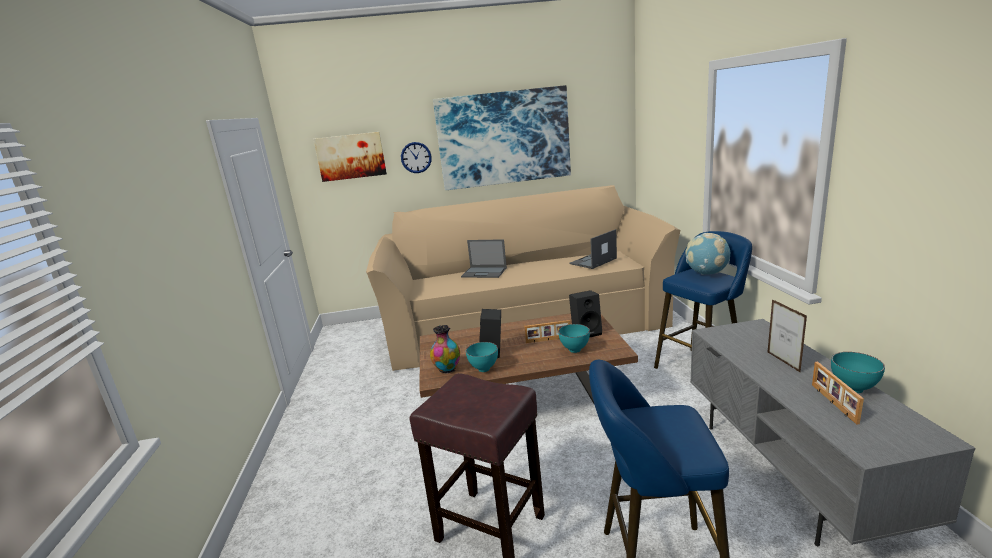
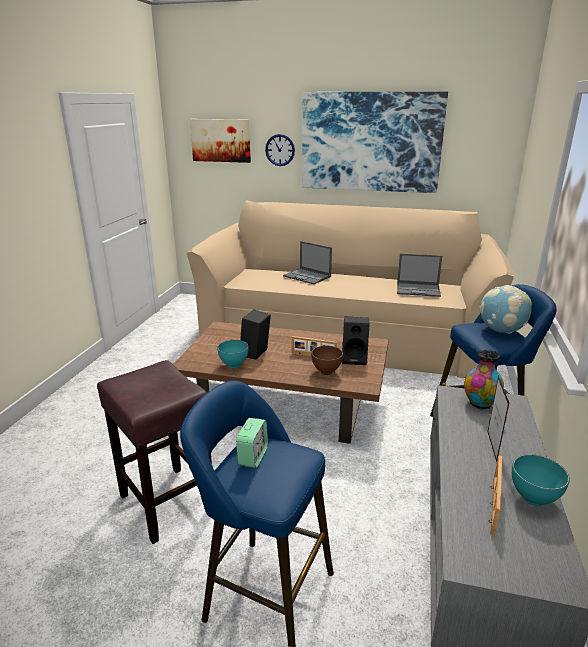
camera: 20 degrees right, 5 degrees up
vase [430,325,460,374] -> vase moved to [464,350,504,409]
turquoise bowl [558,324,590,353] -> brown bowl [311,346,343,375]
laptop [570,229,617,269] -> laptop turned 150 degrees counterclockwise [397,254,442,297]
none -> alarm clock [236,418,268,468]

